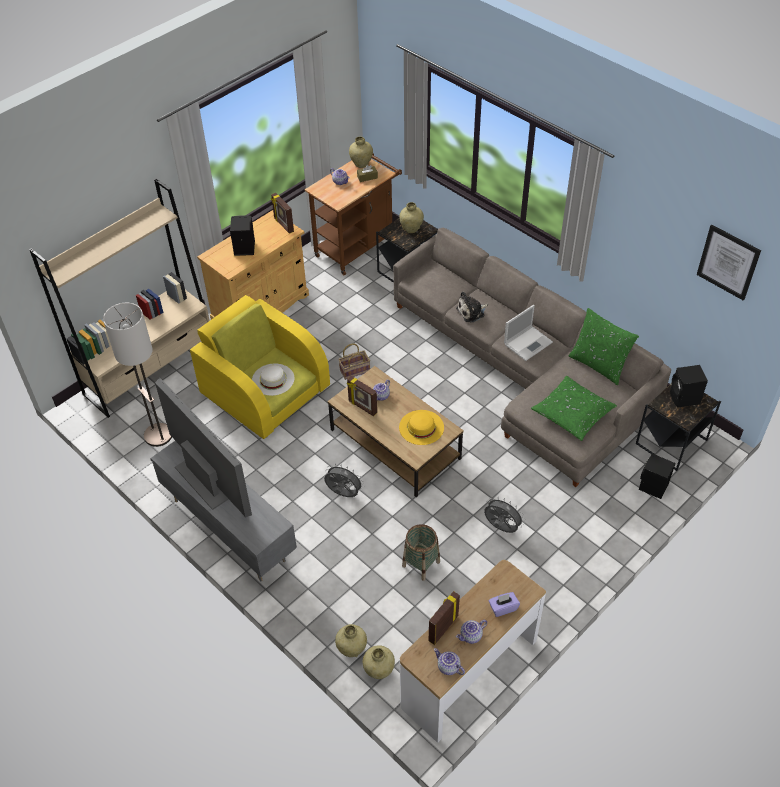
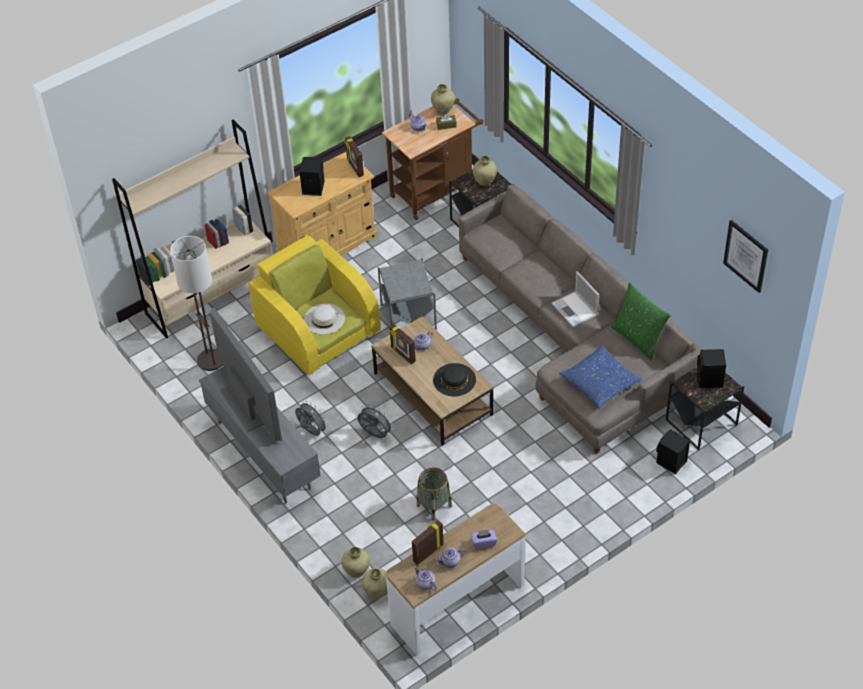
camera: 10 degrees right, 0 degrees up
basket [338,343,370,380] -> grey side table [378,258,437,330]
yellow hat [399,410,444,445] -> black hat [433,363,476,396]
plush toy [456,291,488,322] -> none
grey fan [484,497,525,533] -> grey fan moved to [295,401,329,436]
laptop [504,305,553,361] -> laptop turned 90 degrees clockwise [551,271,599,327]
green pillow [531,376,617,441] -> blue pillow [559,346,642,409]

